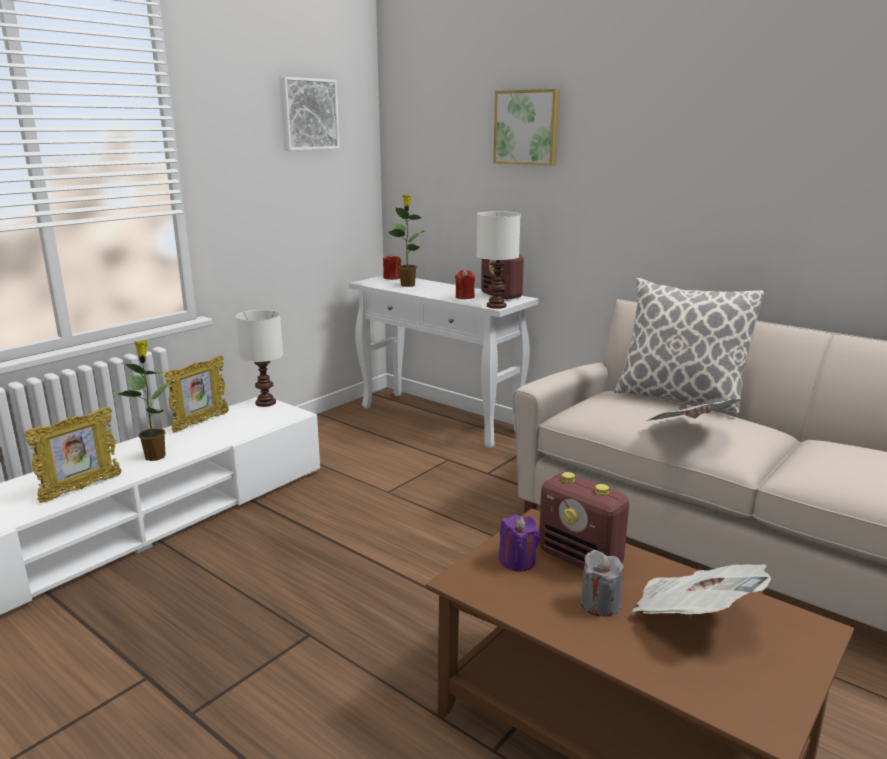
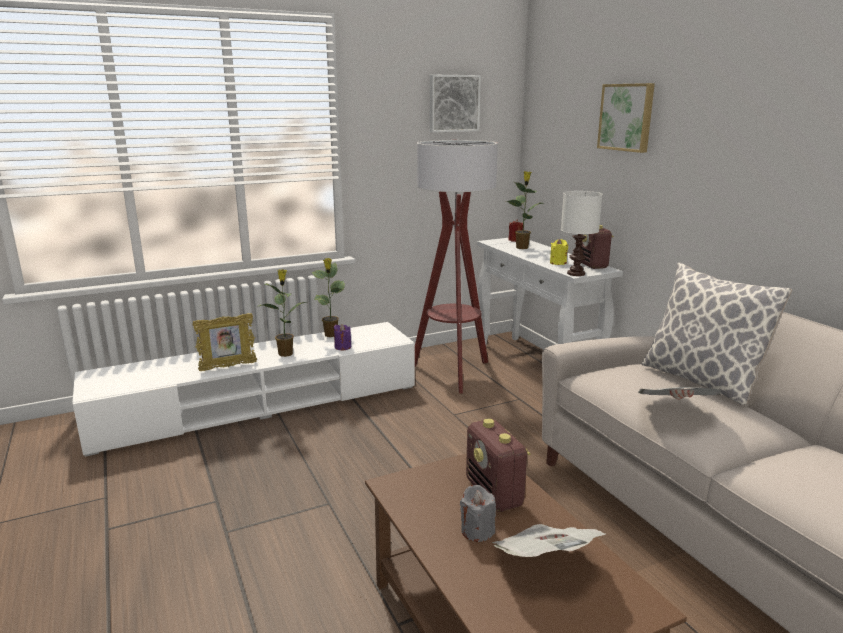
camera: 25 degrees right, 0 degrees up
picture frame [164,355,229,432] -> potted plant [312,258,345,337]
white table lamp [236,310,283,407] -> none
red candle [455,269,475,299] -> yellow candle [550,239,568,265]
purple candle [499,515,540,571] -> purple candle moved to [334,324,351,350]
none -> floor lamp [415,140,498,394]

